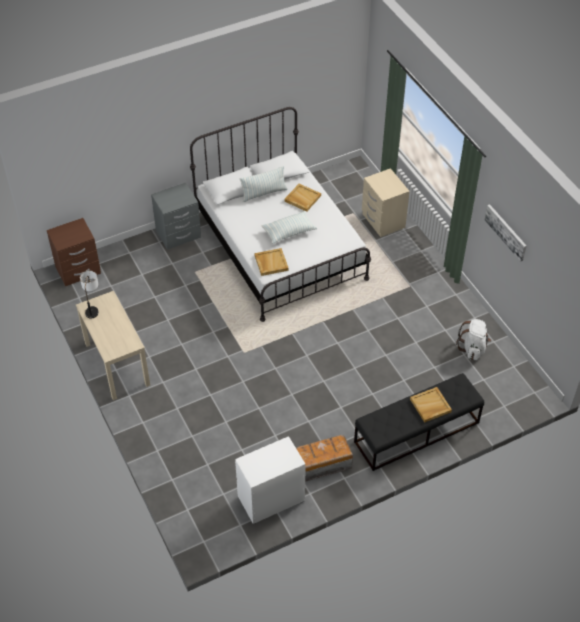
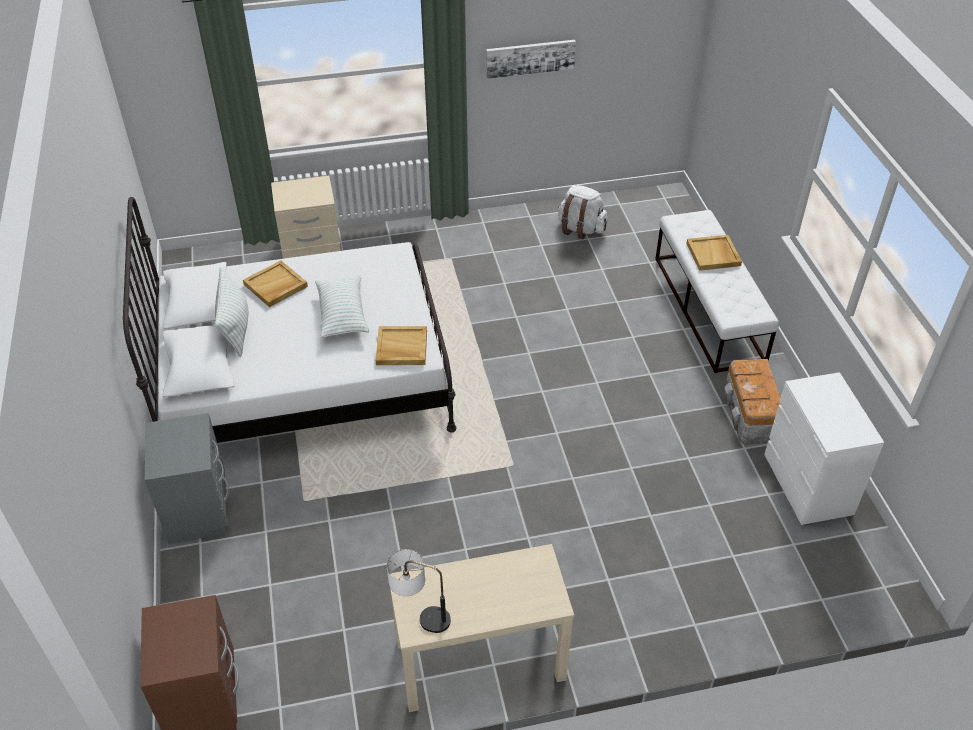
camera: 75 degrees left, 5 degrees down
black bench [354,373,484,471] -> white bench [655,210,779,373]

